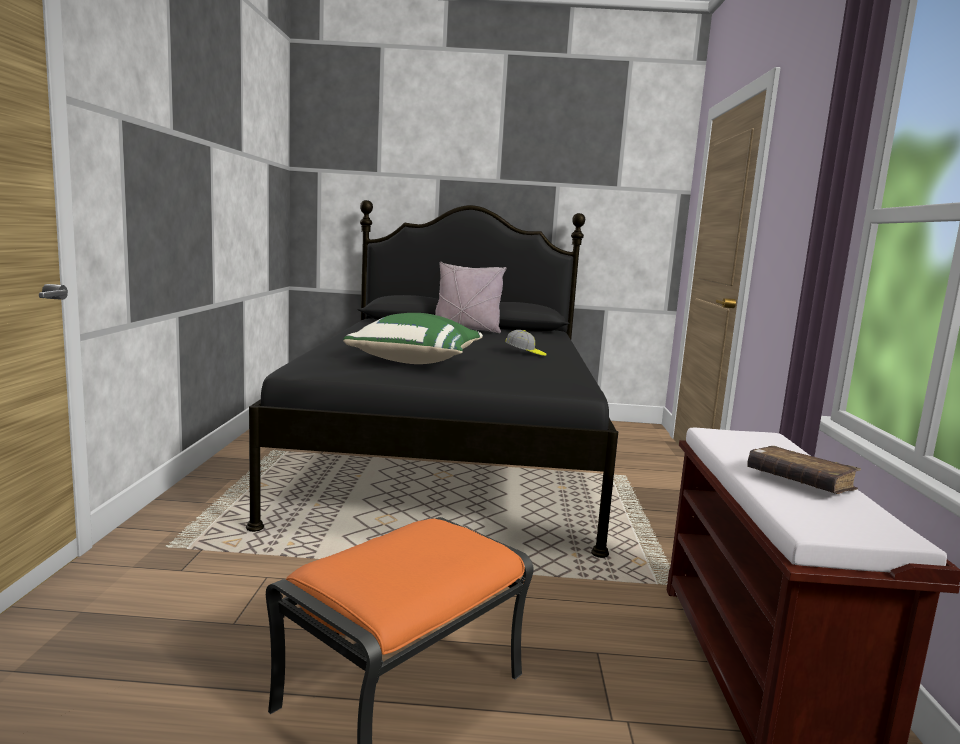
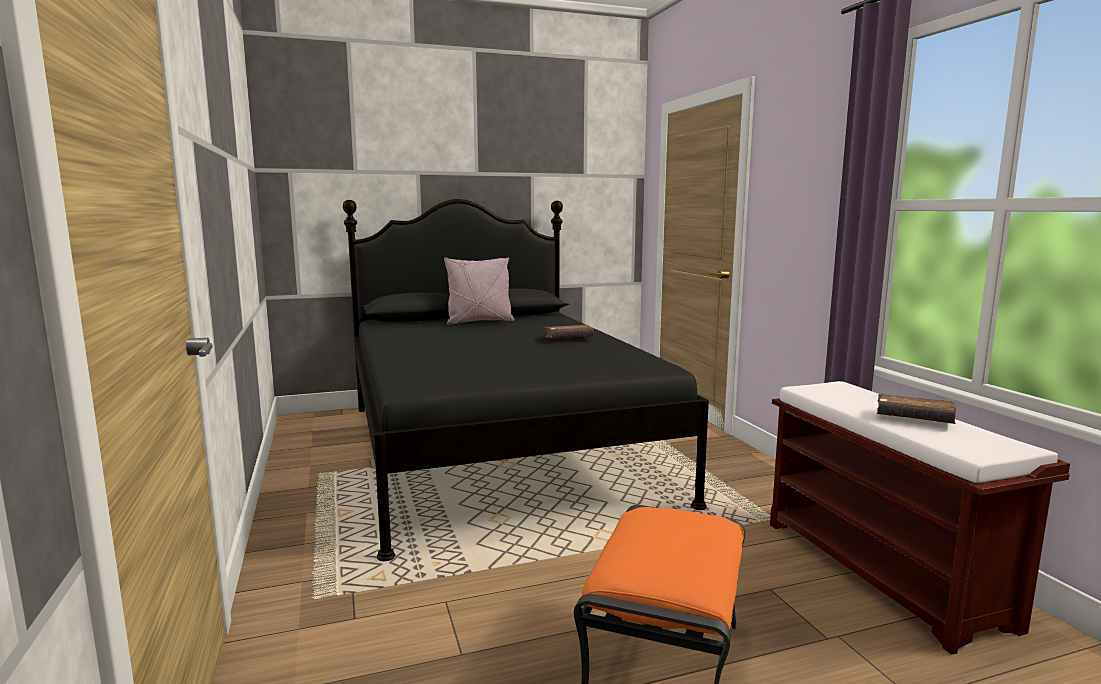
camera: 20 degrees left, 0 degrees up
green pillow [343,313,483,364] -> none
cap [505,330,547,356] -> brown book [545,324,594,338]

